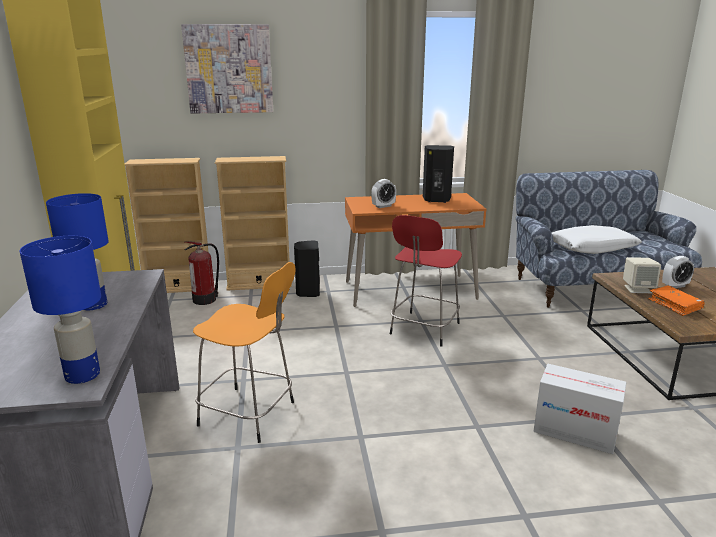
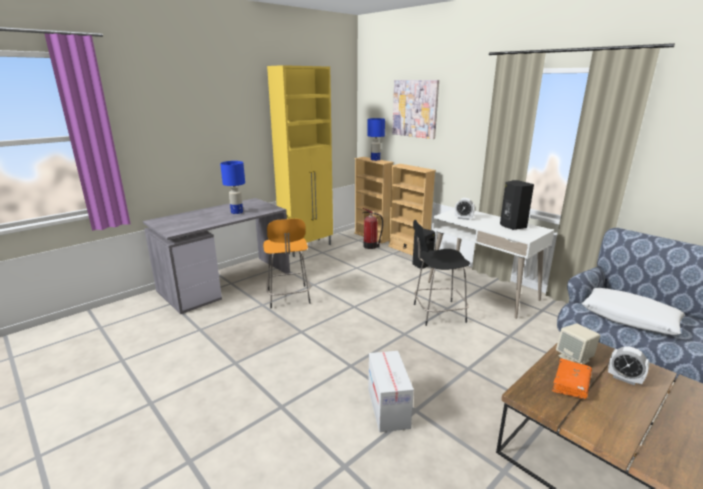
camera: 55 degrees right, 0 degrees up
blue table lamp [20,236,101,384] -> blue table lamp moved to [367,118,385,161]
orange desk [345,193,486,307] -> white desk [428,209,554,319]
red stool [390,215,462,347] -> black stool [413,220,470,326]

